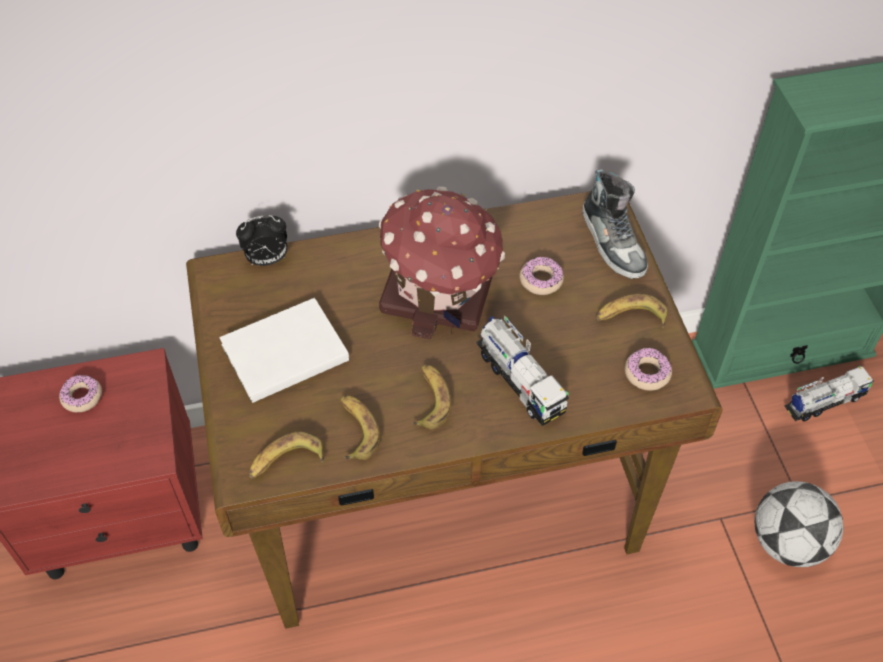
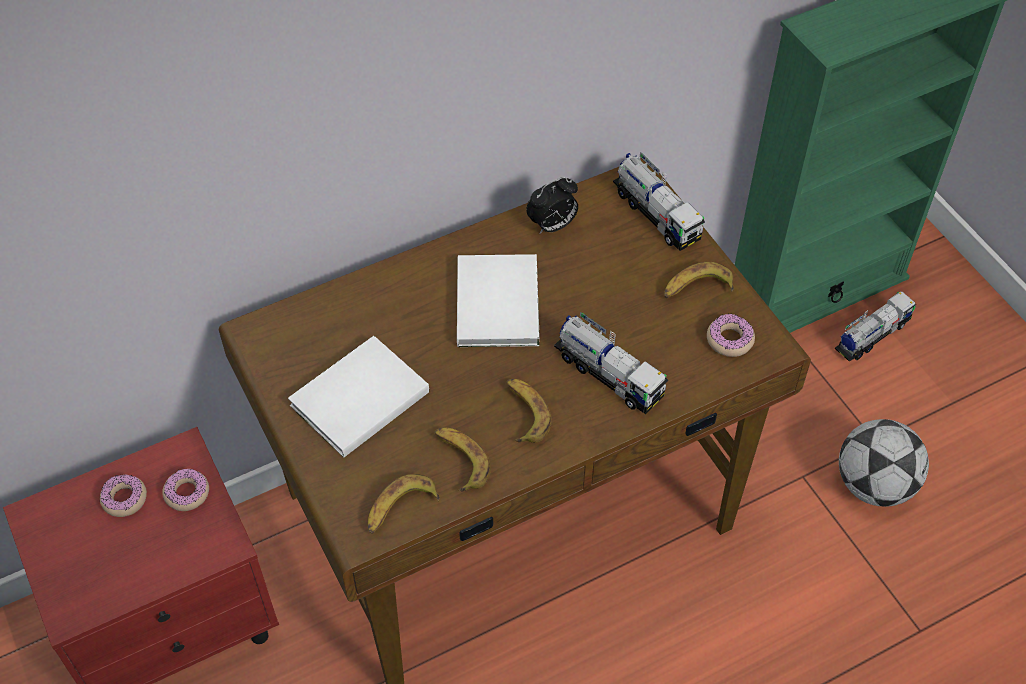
camera: 15 degrees left, 0 degrees up
alarm clock [236,215,287,266] -> alarm clock moved to [526,177,578,234]
toy house [379,187,505,339] -> white book [457,254,540,347]
donut [519,256,564,295] -> donut moved to [162,468,209,511]
shoe [582,169,648,279] -> toy truck [613,152,705,251]

